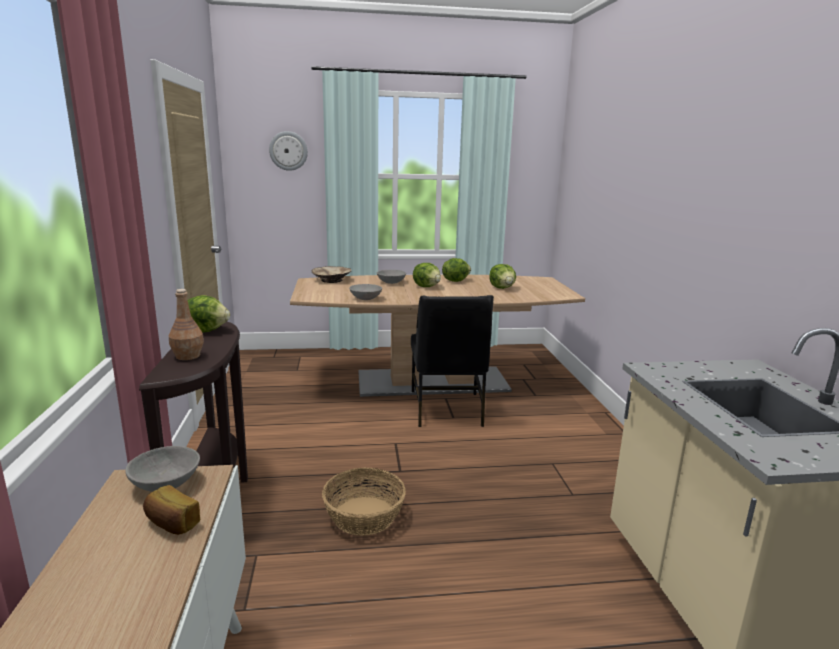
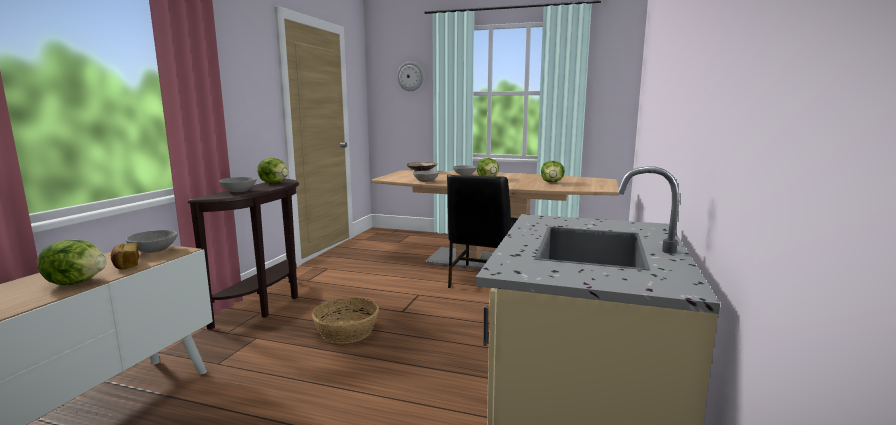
camera: 25 degrees right, 5 degrees down
brown bottle [169,289,204,360] -> grey bowl [219,177,257,192]
lettuce [442,258,471,282] -> lettuce moved to [37,239,107,285]

